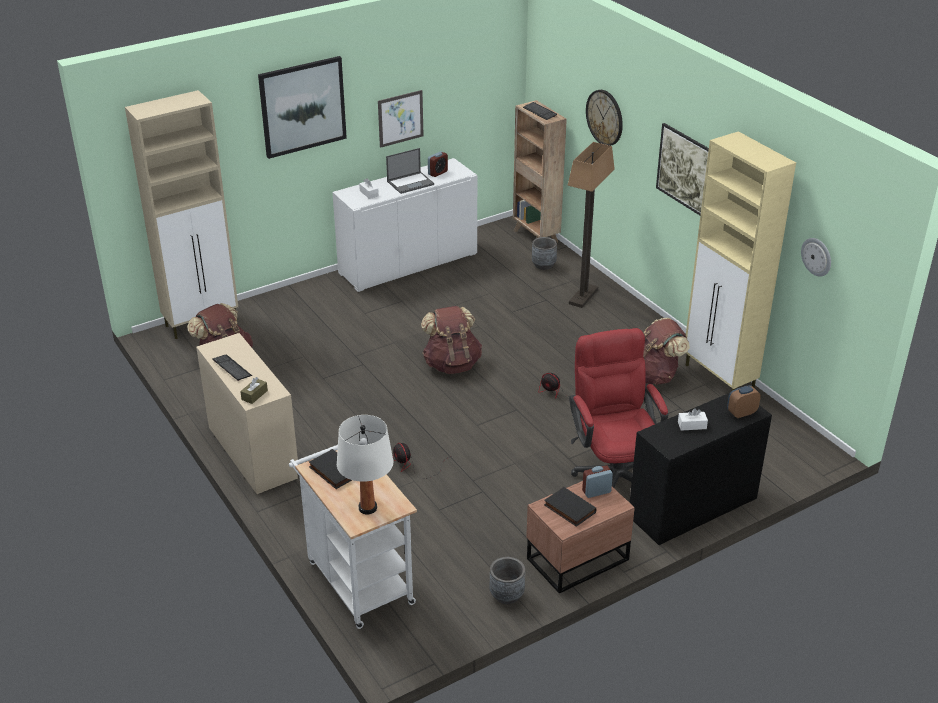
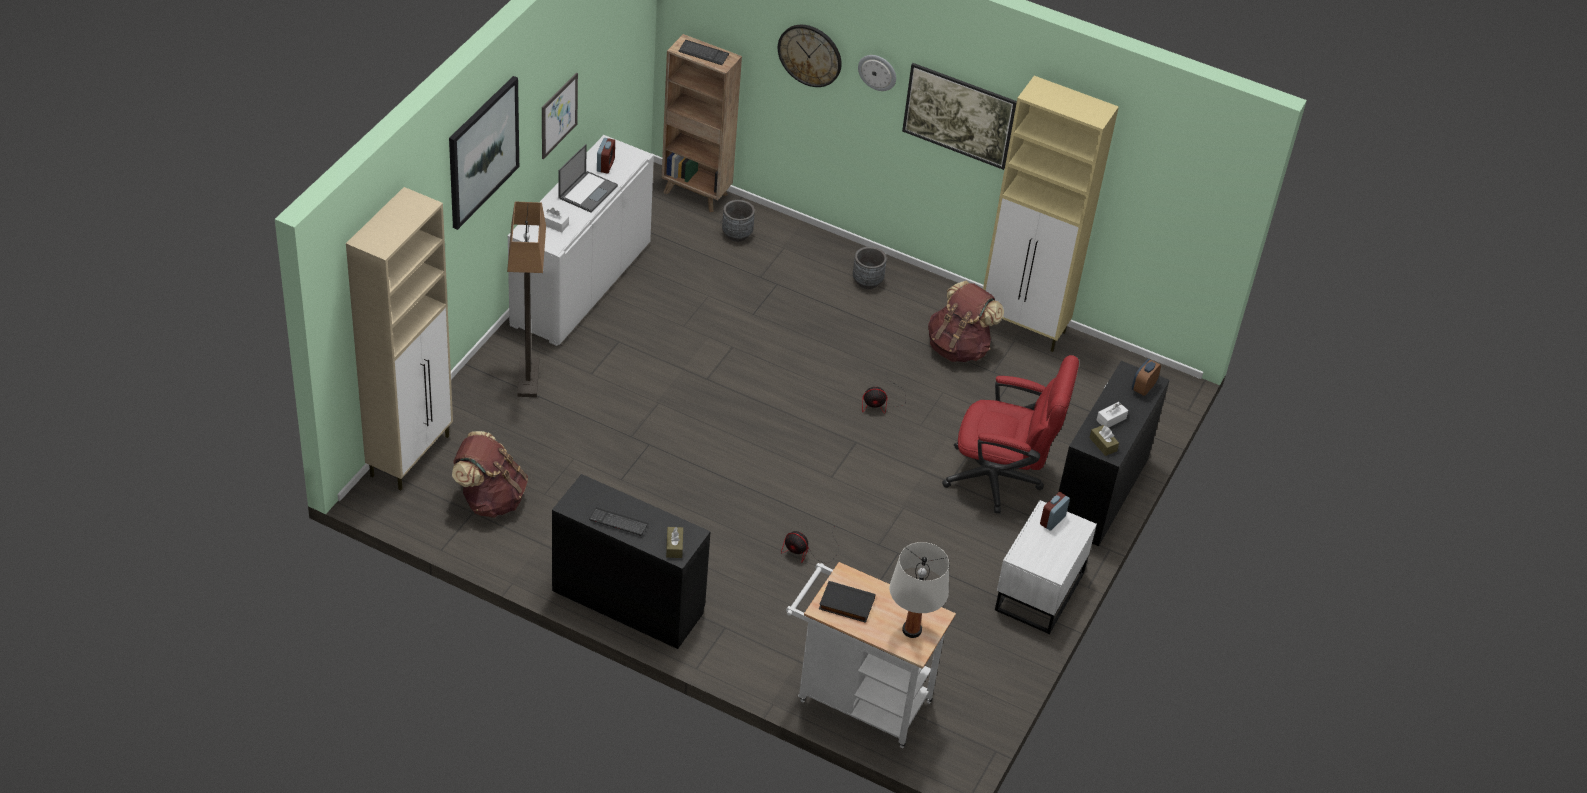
camera: 35 degrees left, 10 degrees up
beige desk [196,333,298,494] -> black desk [552,474,711,649]
brown backpack [421,306,482,374] -> none
grey planter [489,557,525,604] -> grey planter moved to [853,247,887,289]
brown nightstand [526,481,635,593] -> white nightstand [995,500,1097,634]
black book [544,487,597,527] -> none
floor lamp [567,142,615,308] -> floor lamp moved to [507,202,546,397]
red office chair [569,328,668,488] -> red office chair turned 150 degrees clockwise [942,355,1079,513]
wall clock [801,238,831,277] -> wall clock moved to [858,55,896,91]
none -> brown tissue box [1090,425,1119,456]

